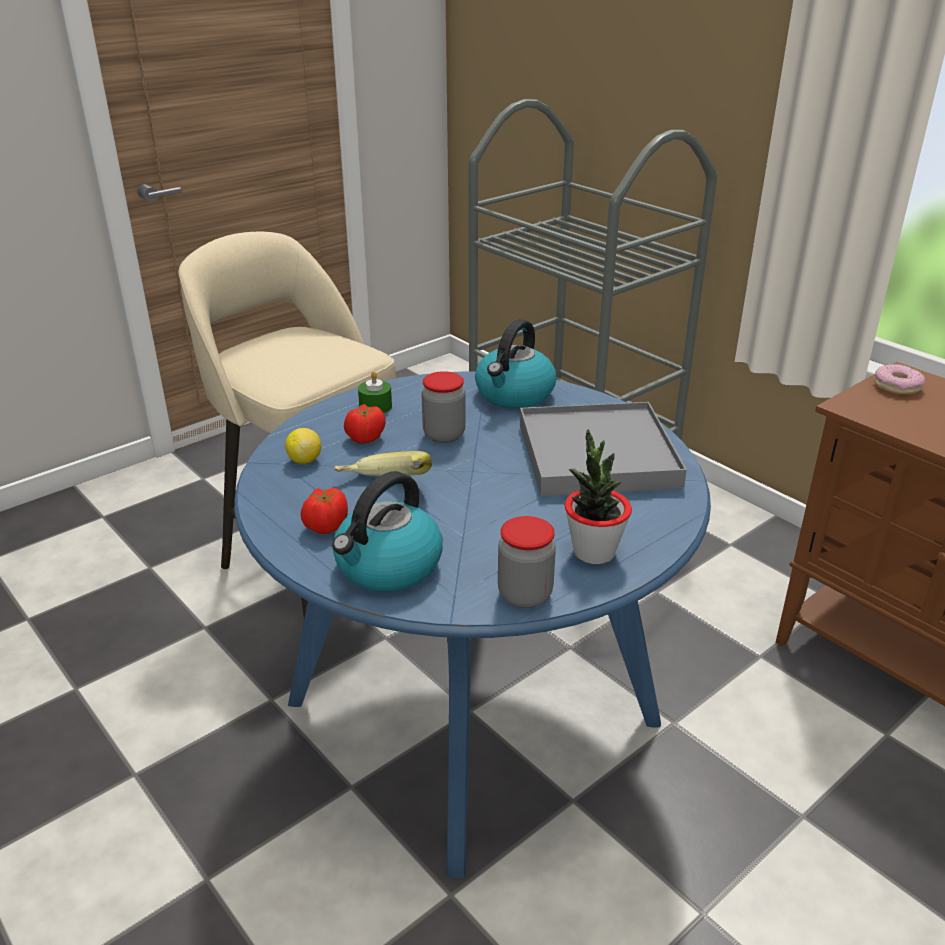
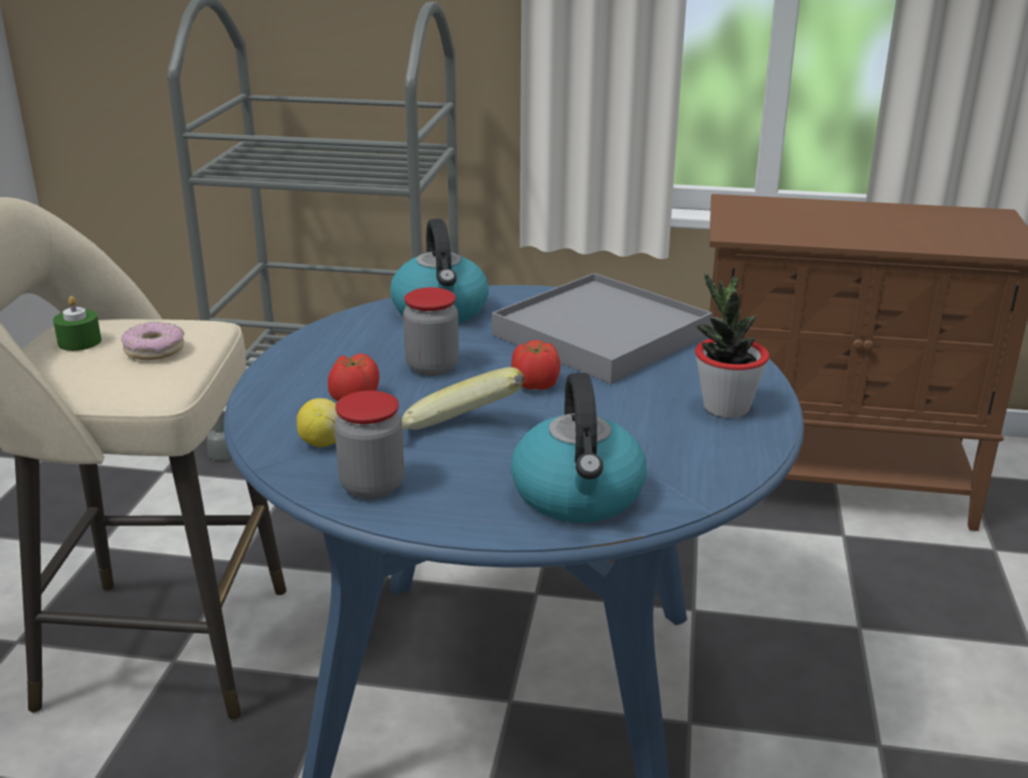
camera: 40 degrees left, 5 degrees down
tomato [301,488,348,534] -> tomato moved to [511,340,561,390]
green candle [358,371,392,413] -> green candle moved to [53,296,101,351]
jar [498,516,556,608] -> jar moved to [335,390,404,499]
donut [874,364,925,395] -> donut moved to [121,322,184,360]

